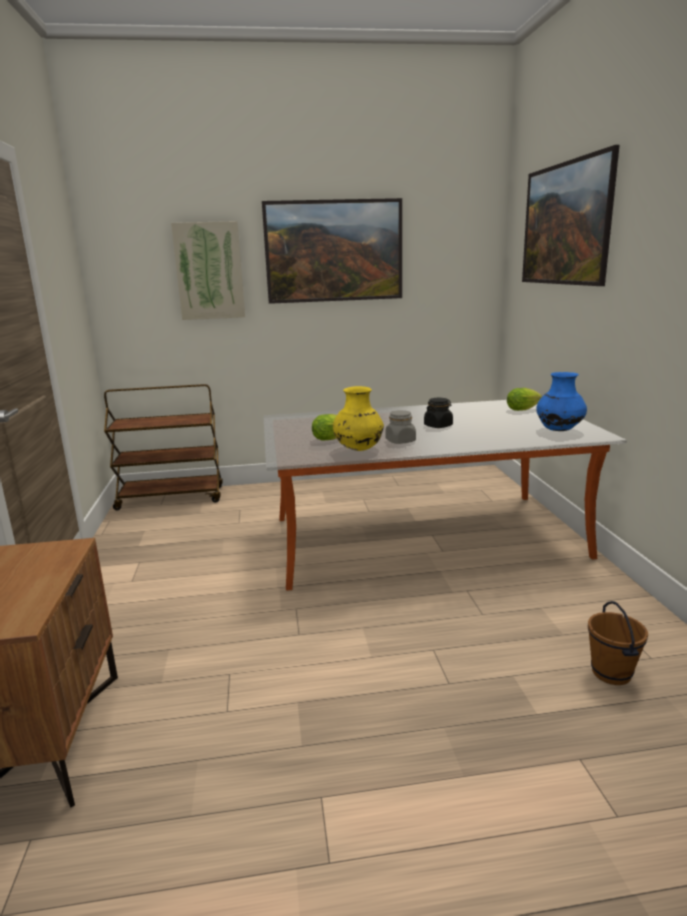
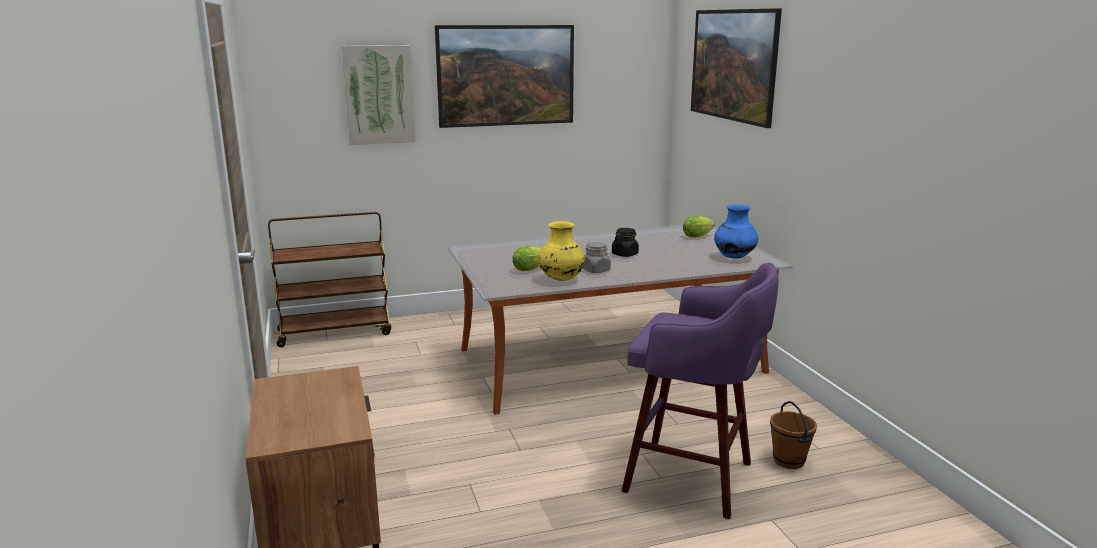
camera: 10 degrees left, 0 degrees up
none -> purple stool [621,263,779,519]

